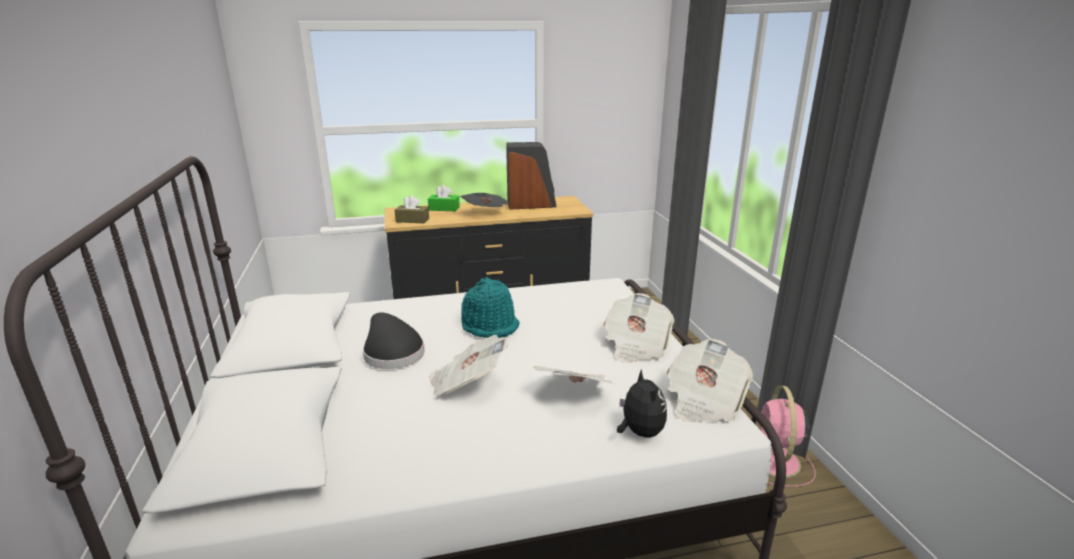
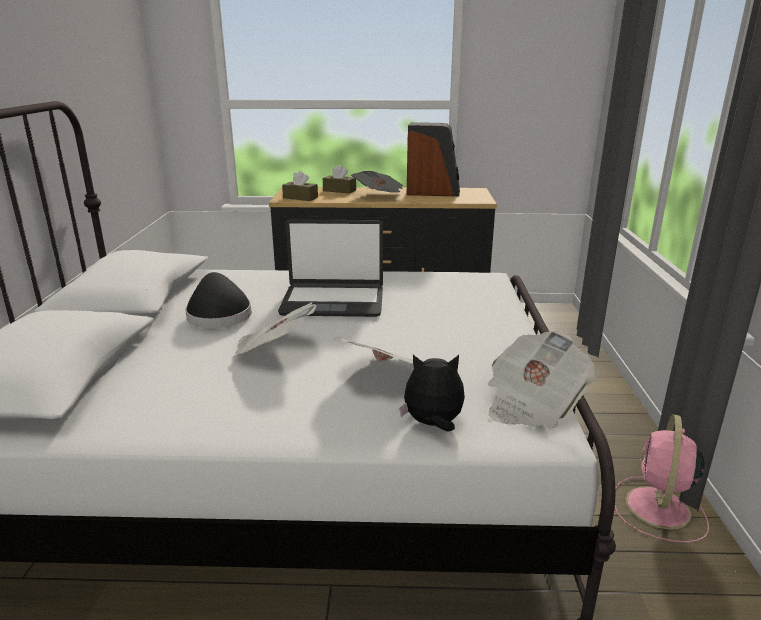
camera: 15 degrees right, 0 degrees up
green tissue box [428,185,460,211] -> brown tissue box [323,165,356,194]
turquoise hat [461,277,520,338] -> laptop [278,219,383,317]
newspaper [603,293,675,363] -> none
plush toy [617,369,667,437] -> plush toy turned 90 degrees counterclockwise [399,355,465,432]

